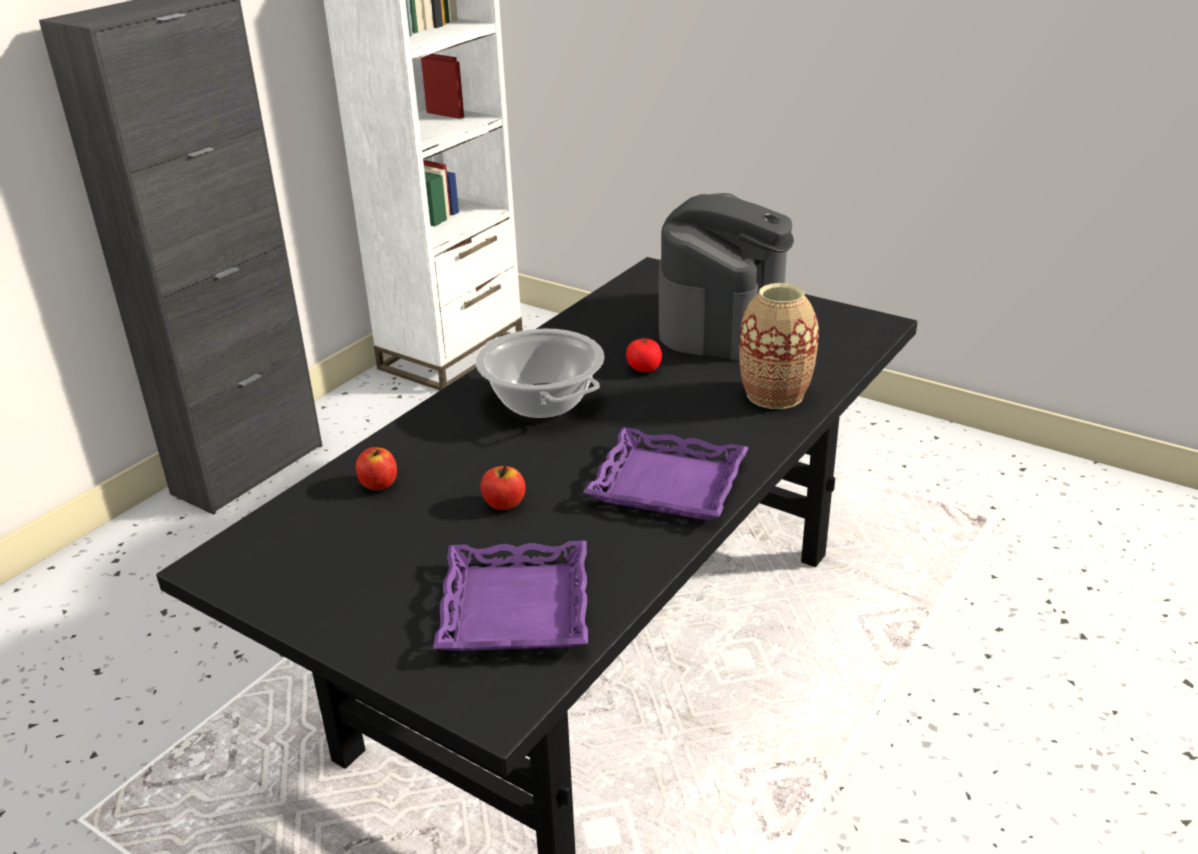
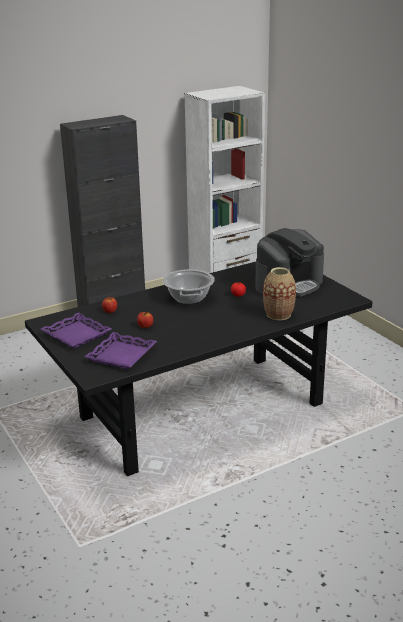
camera: 25 degrees right, 5 degrees down
purple tray [583,427,749,520] -> purple tray moved to [41,313,111,348]

